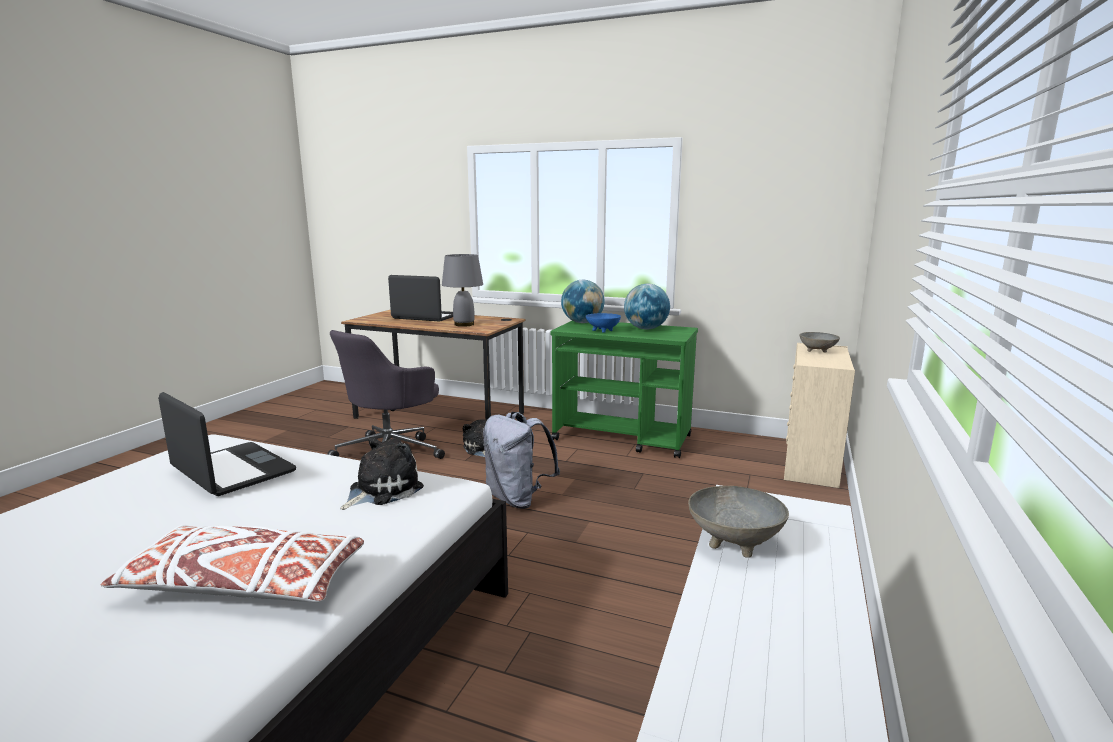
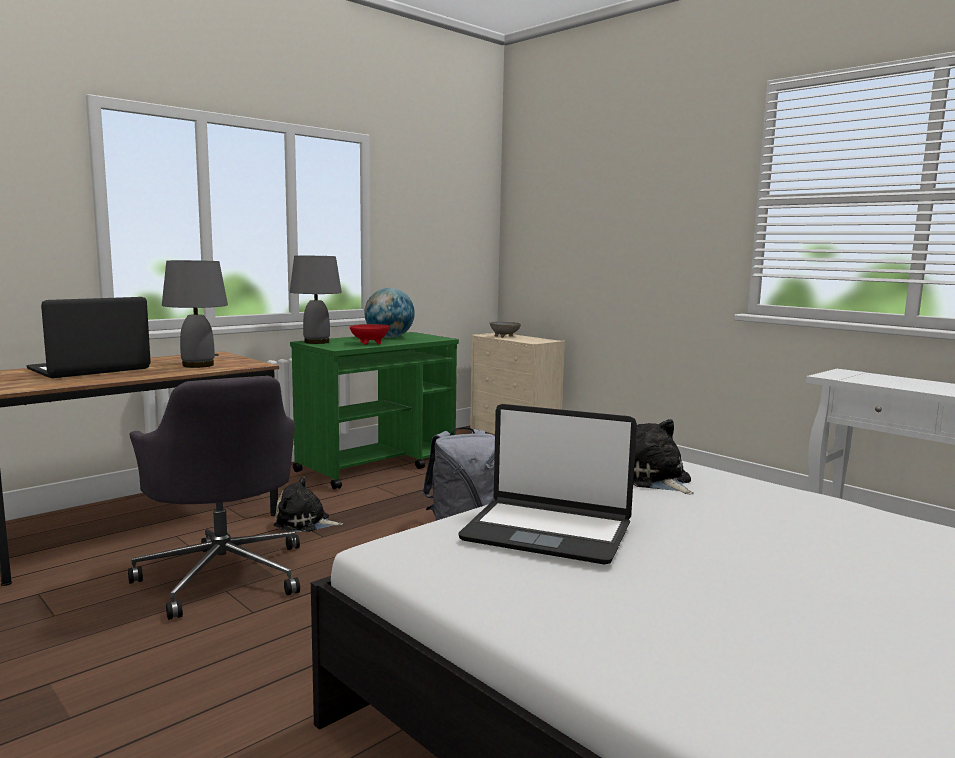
camera: 65 degrees left, 5 degrees down
white pillow [101,525,364,602] -> none
laptop [158,392,296,496] -> laptop turned 135 degrees counterclockwise [459,404,637,564]
globe [561,280,605,323] -> grey table lamp [290,255,342,344]
blue bowl [586,313,621,332] -> red bowl [350,324,390,344]
grey bowl [688,486,789,558] -> none

